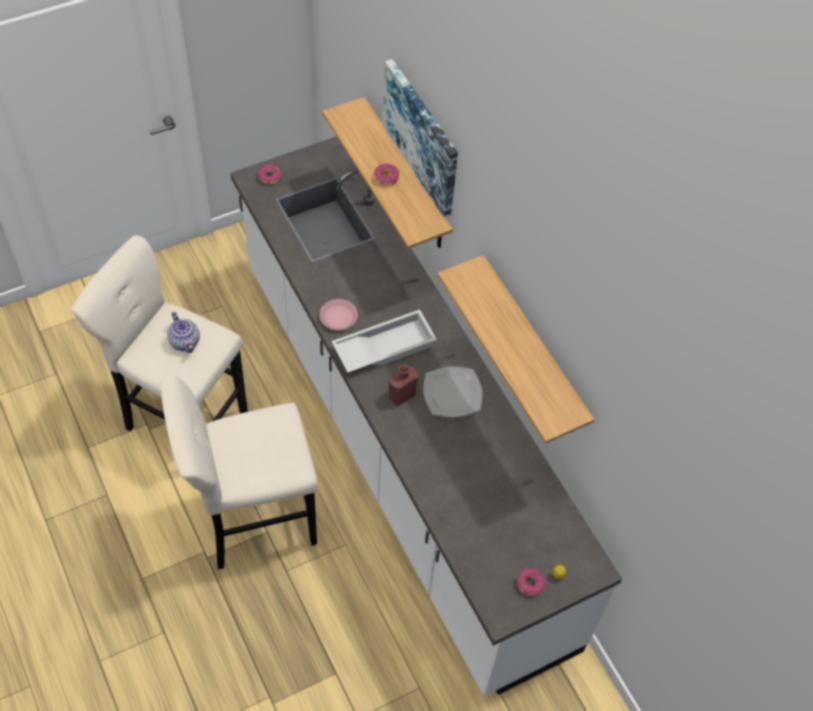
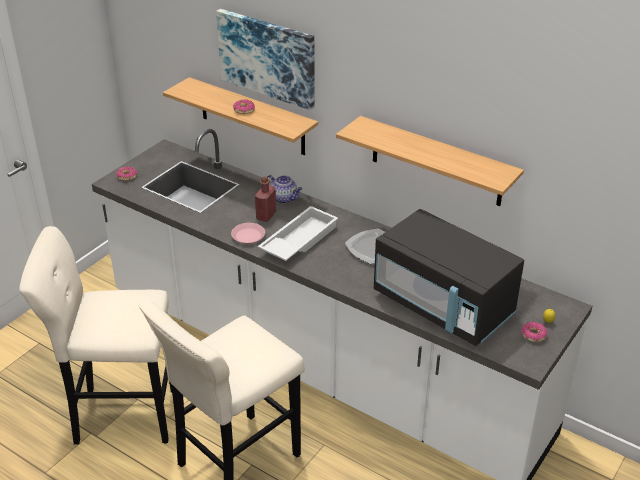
camera: 25 degrees left, 20 degrees down
teapot [167,312,200,353] -> teapot moved to [267,175,303,203]
red bottle [389,364,418,406] -> red bottle moved to [255,176,276,222]
none -> black microwave [374,209,524,346]

